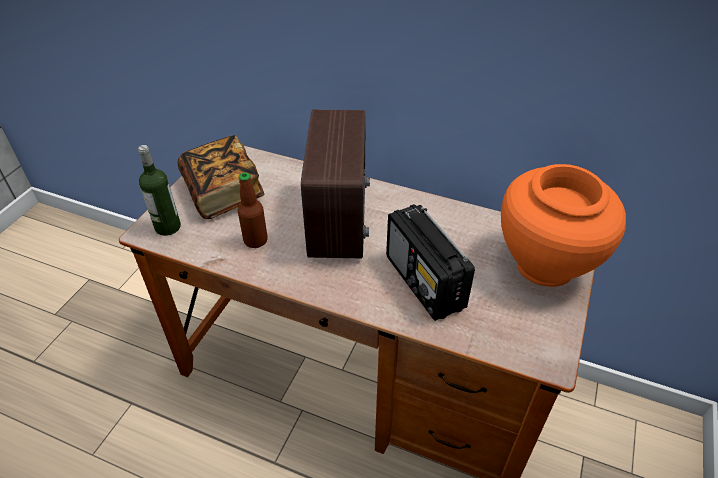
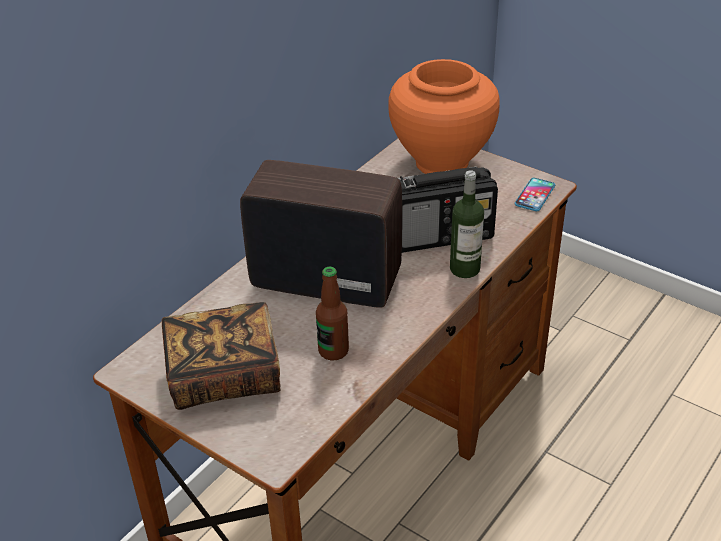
camera: 75 degrees left, 5 degrees down
bottle [138,145,181,236] -> bottle moved to [450,170,484,278]
none -> phone [515,178,555,211]

